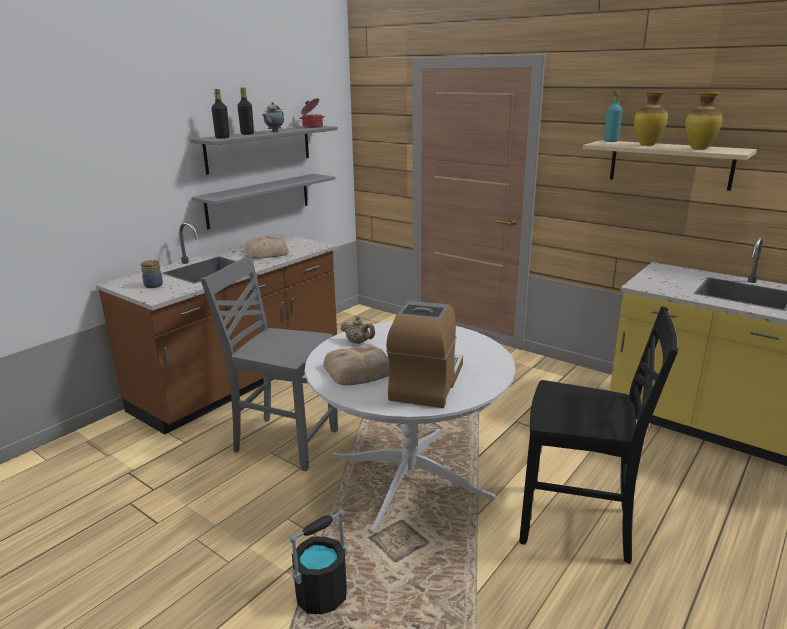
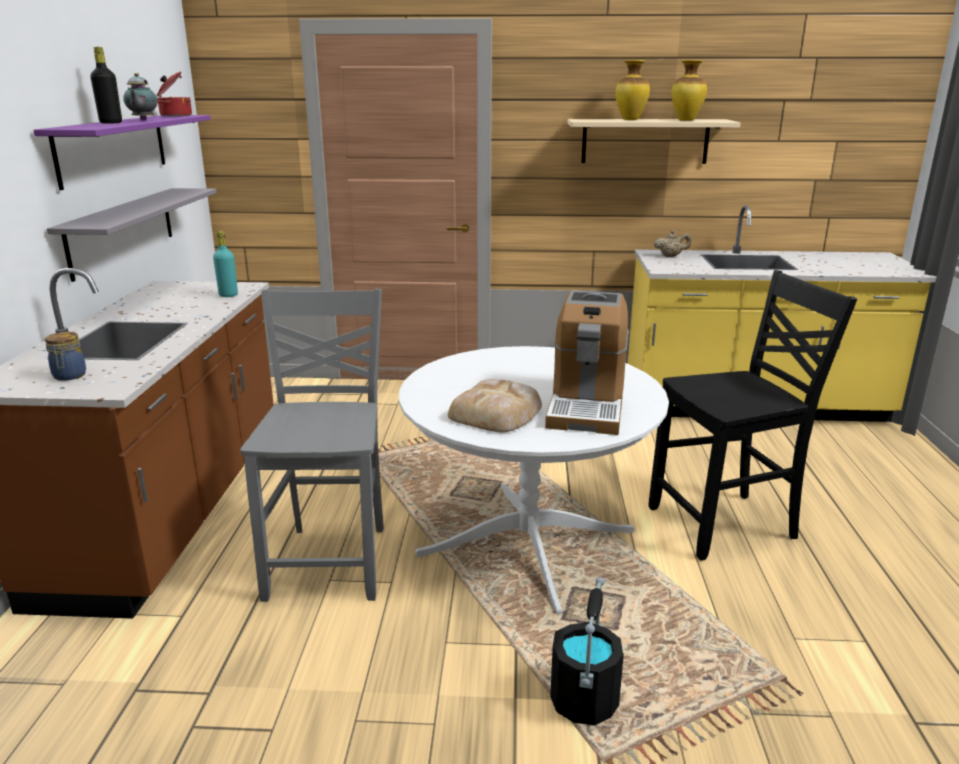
camera: 35 degrees left, 0 degrees up
grey shelf [190,126,337,175] -> purple shelf [33,115,211,190]
grey chair [201,254,338,471] -> grey chair turned 105 degrees clockwise [240,289,384,602]
black bottle [211,89,230,139] -> none
bread [246,235,289,259] -> none
beige teapot [340,316,375,344] -> beige teapot moved to [654,230,691,257]
coffee machine [386,301,463,408] -> coffee machine turned 150 degrees counterclockwise [545,290,629,435]
turquoise bottle [604,90,623,142] -> turquoise bottle moved to [213,231,238,297]

